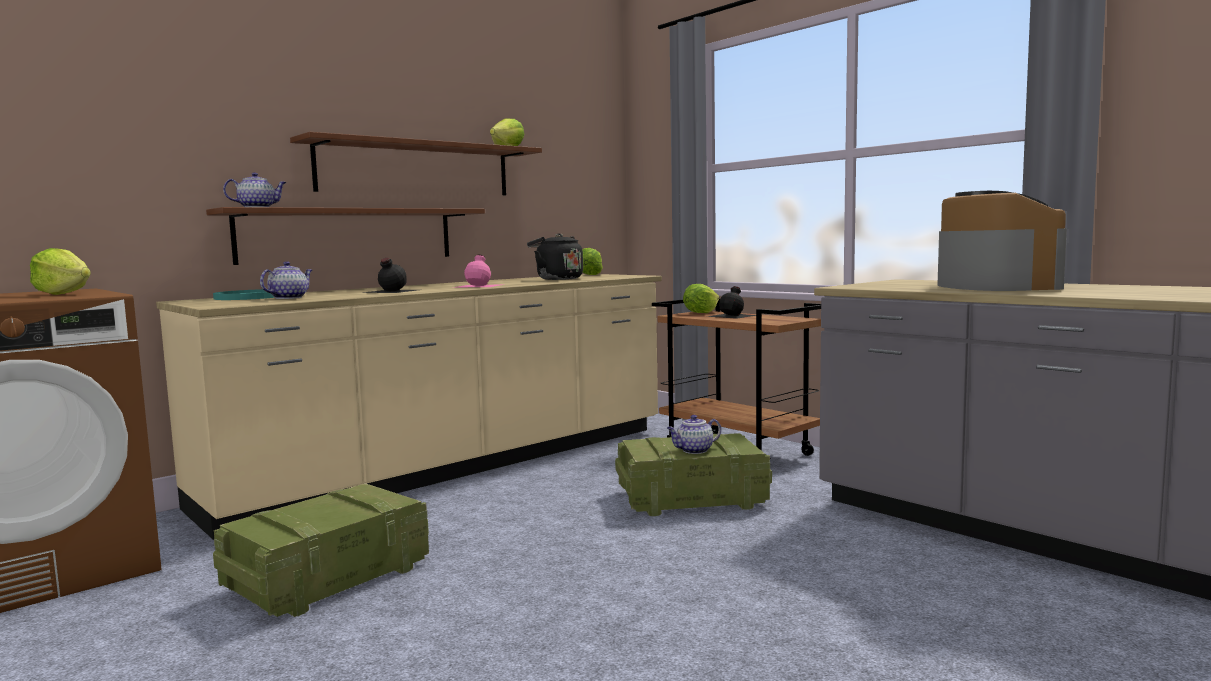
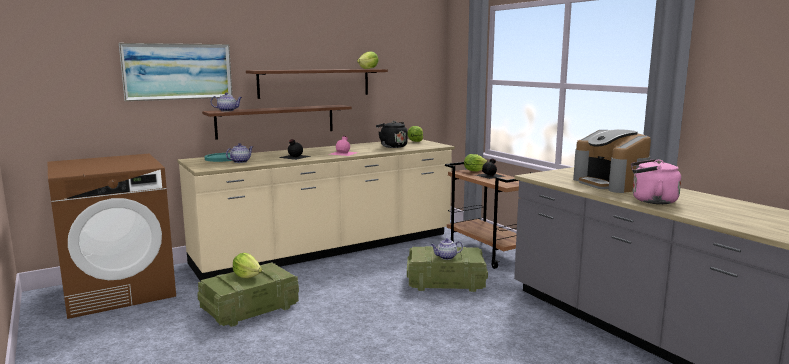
camera: 10 degrees right, 5 degrees up
lettuce [30,248,91,295] -> lettuce moved to [233,253,262,278]
coffee machine [937,191,1067,291] -> coffee machine turned 150 degrees clockwise [573,129,651,193]
none -> picture [119,43,232,101]
none -> pink kettle [631,159,681,204]

